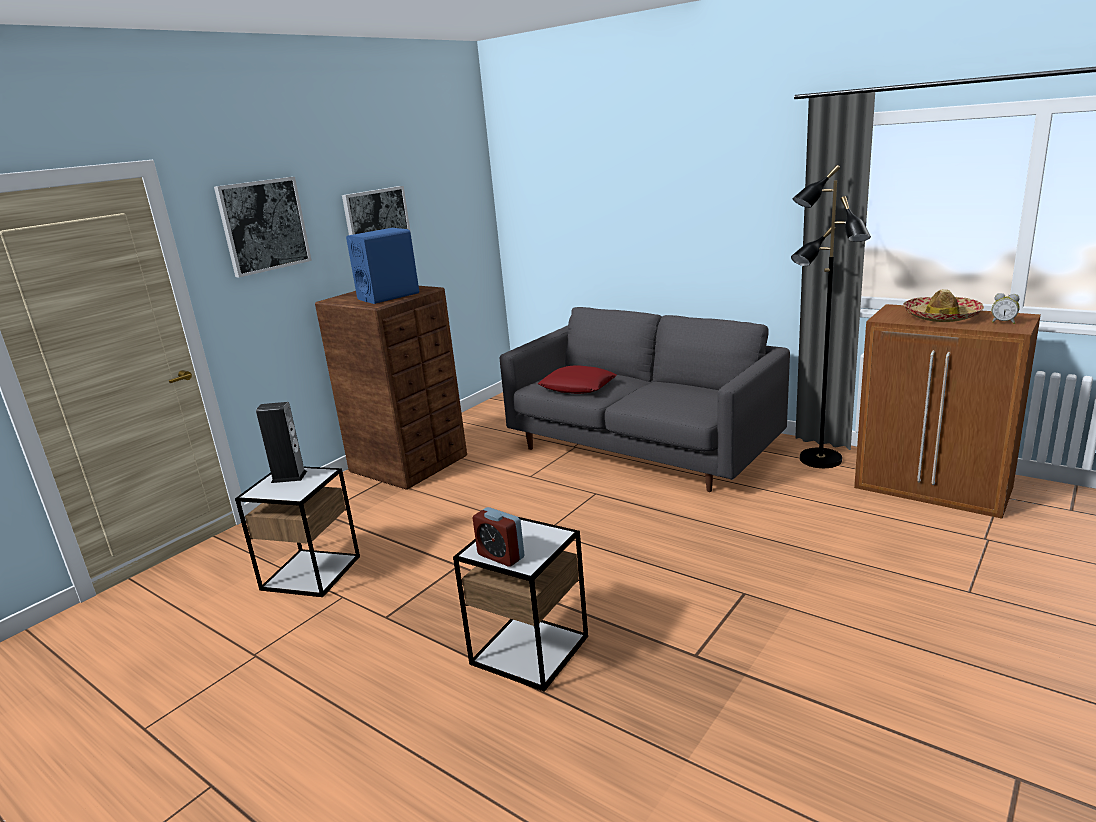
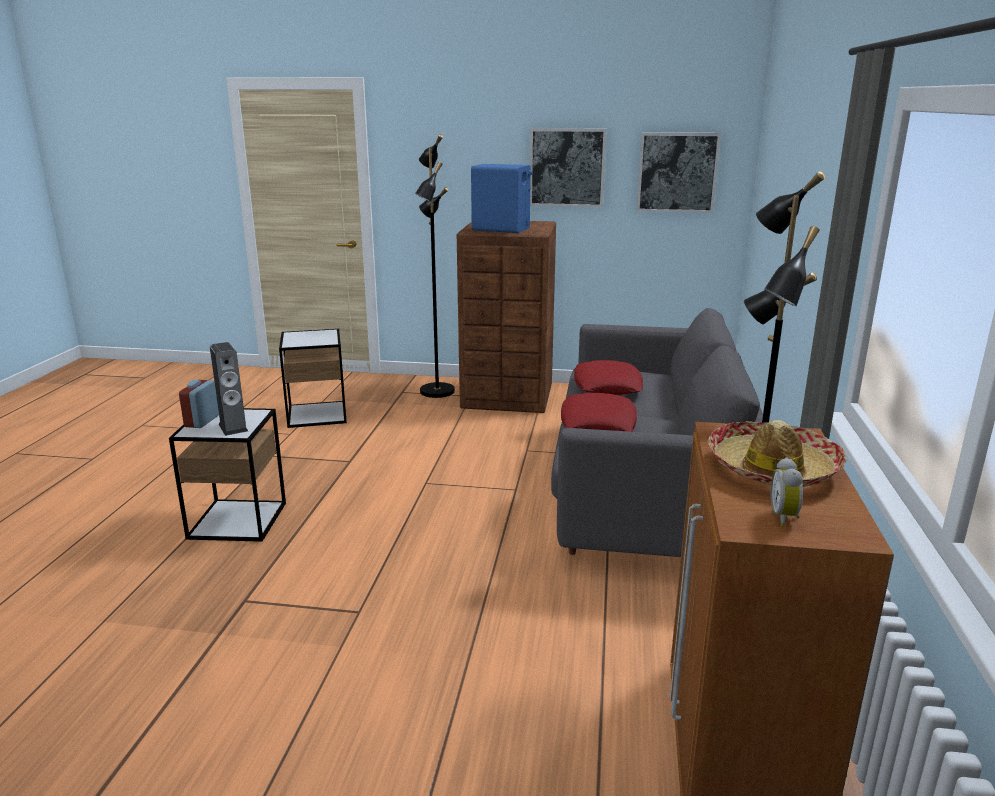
camera: 60 degrees right, 0 degrees up
picture [214,177,312,278] -> picture moved to [637,132,721,213]
speaker [256,402,307,483] -> speaker moved to [210,342,248,436]
none -> black floor lamp [415,134,455,398]
none -> red pillow [561,393,637,432]

